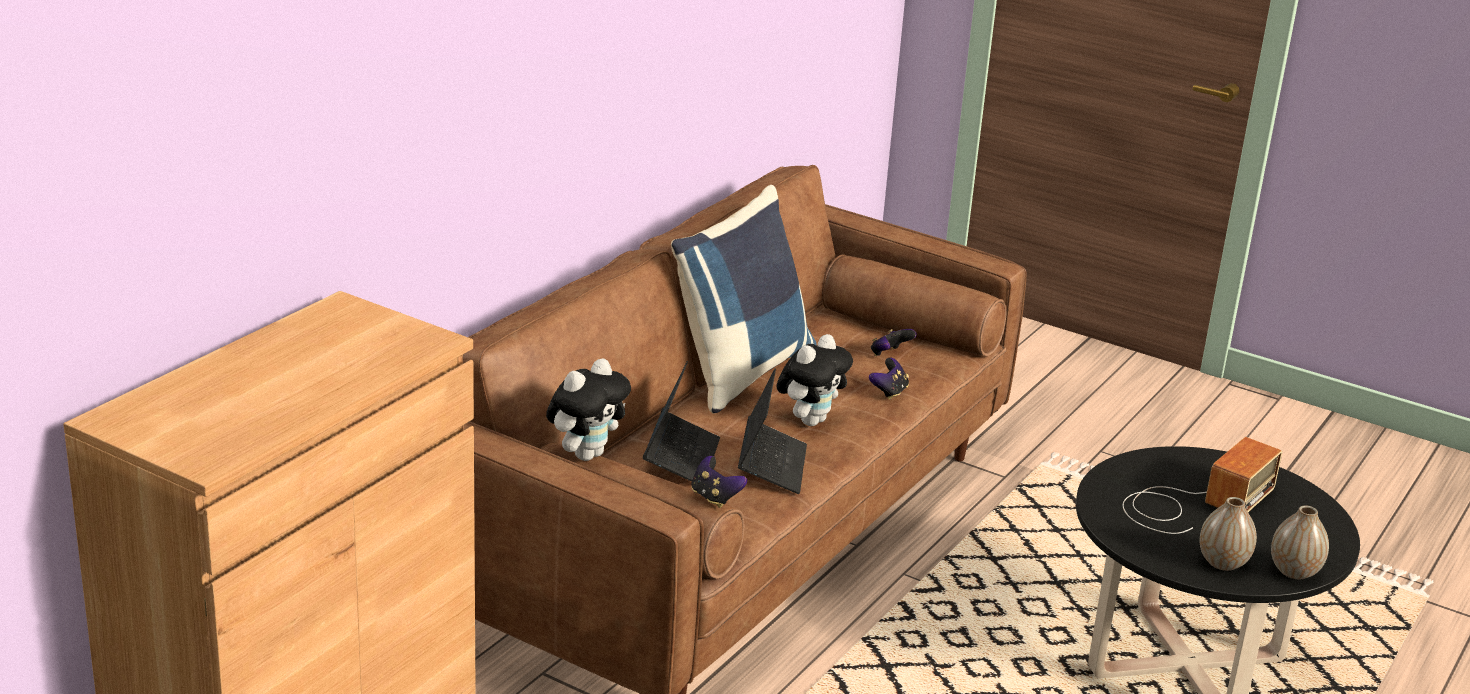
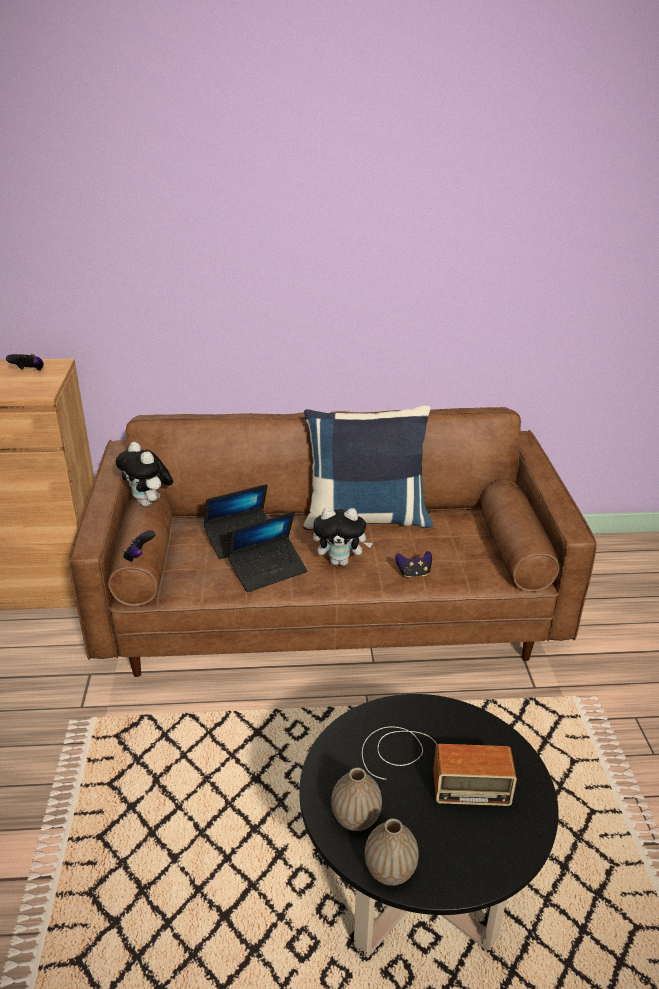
camera: 55 degrees right, 5 degrees up
plush toy [546,358,631,461] -> plush toy turned 45 degrees clockwise [116,442,173,506]
game controller [871,329,917,356] -> game controller moved to [6,354,44,371]

